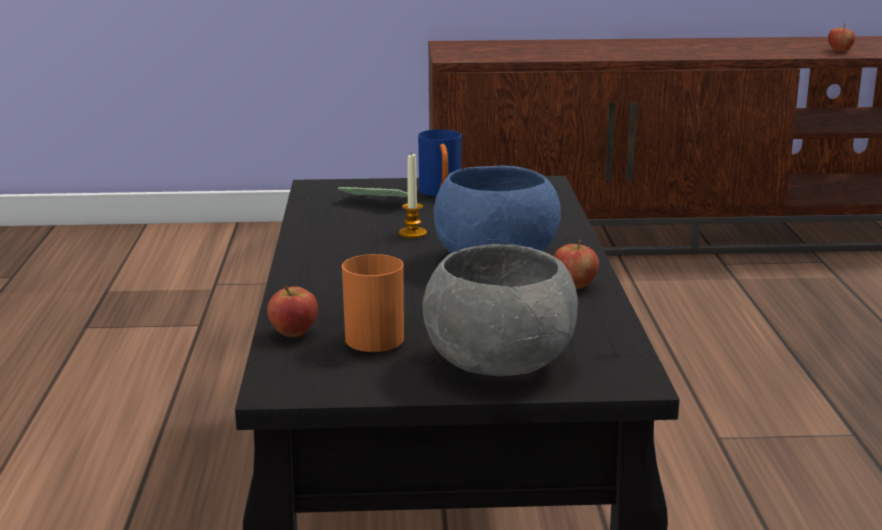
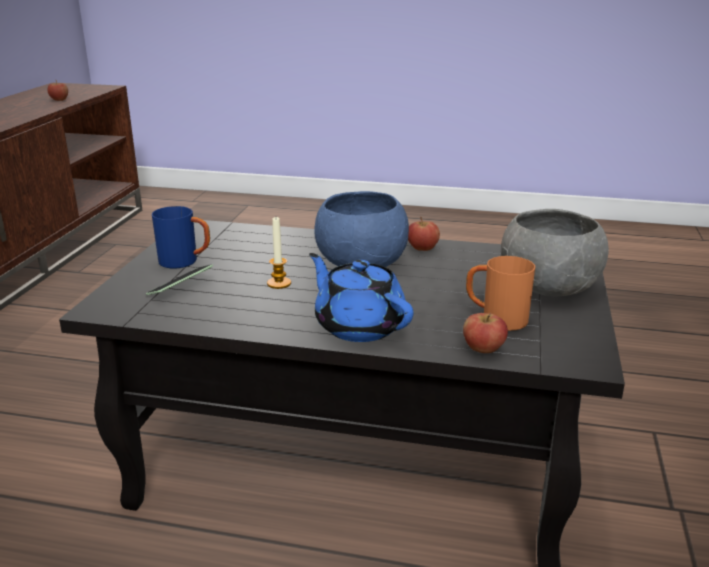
camera: 75 degrees left, 5 degrees up
none -> blue teapot [309,253,414,342]

